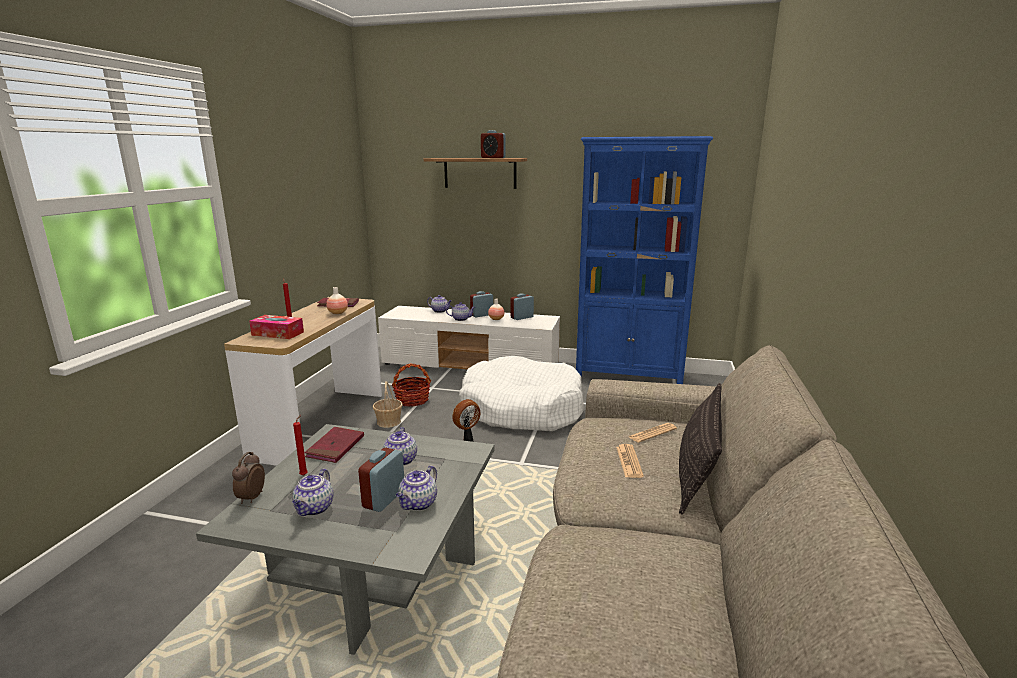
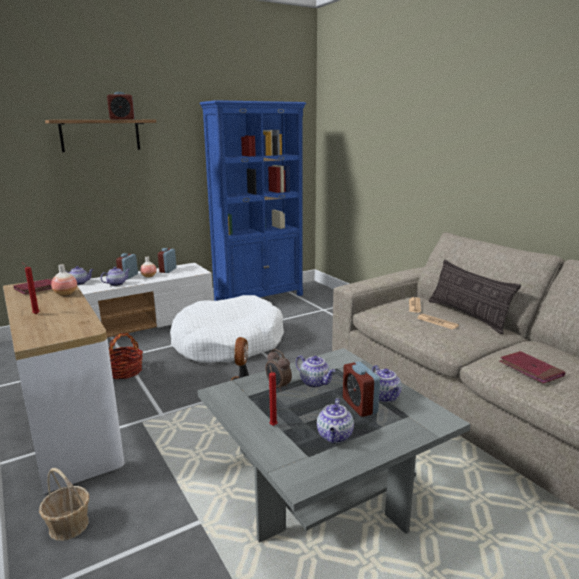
camera: 45 degrees left, 0 degrees up
alarm clock [232,452,265,504] -> alarm clock moved to [266,349,292,391]
tissue box [249,315,304,339] -> none
teapot [292,468,333,516] -> teapot turned 45 degrees clockwise [317,398,354,443]
red book [305,427,364,463] -> red book moved to [499,351,566,384]
basket [373,381,403,428] -> basket moved to [39,468,89,541]

